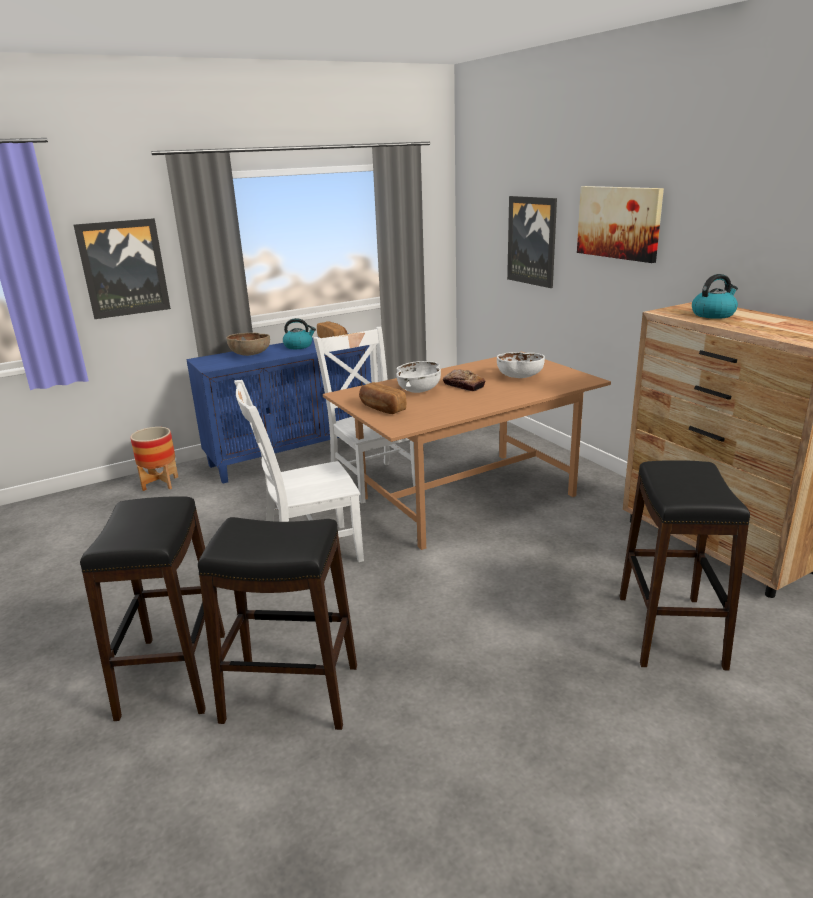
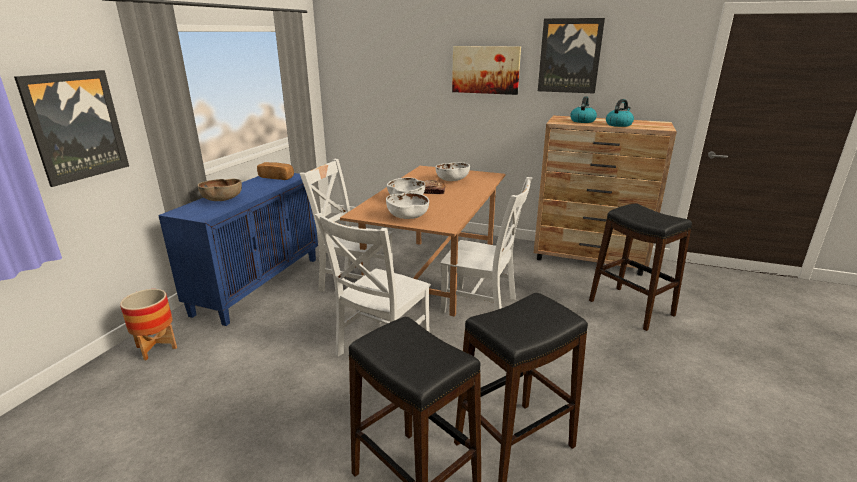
camera: 40 degrees left, 0 degrees up
kettle [283,318,316,349] -> kettle moved to [606,99,634,127]
bread [359,382,406,414] -> white bowl [386,192,429,219]
picture [507,196,557,288] -> picture moved to [538,18,605,94]
none -> white chair [440,177,532,314]

